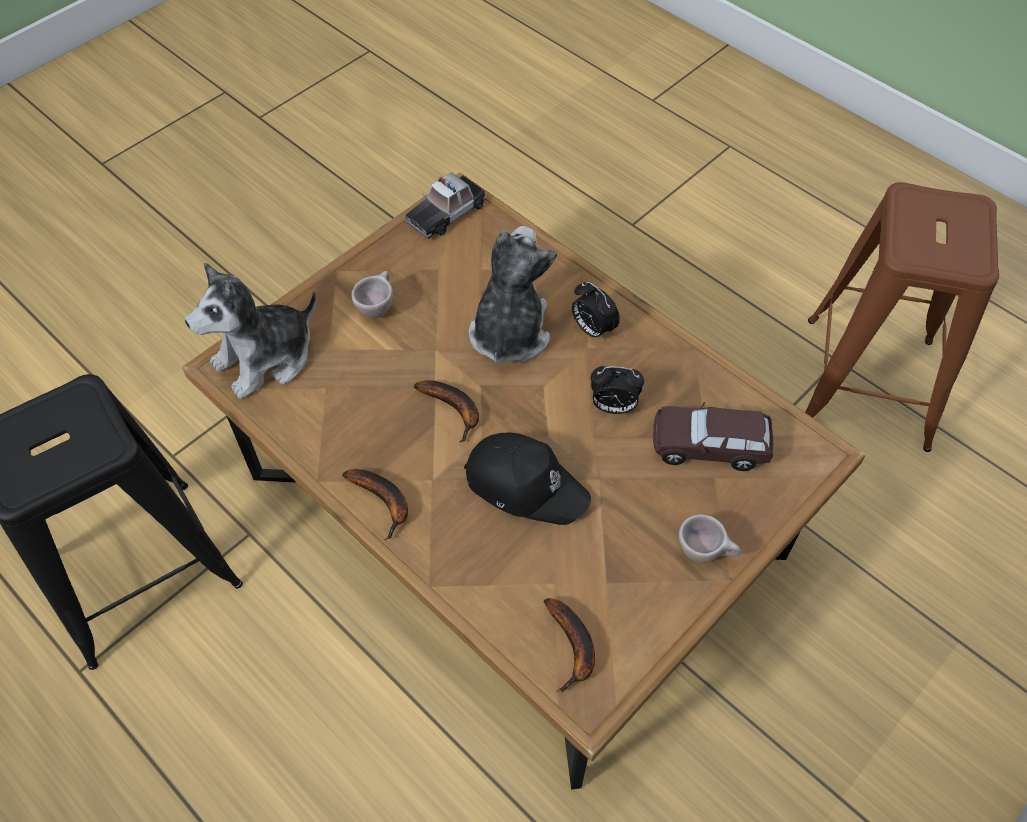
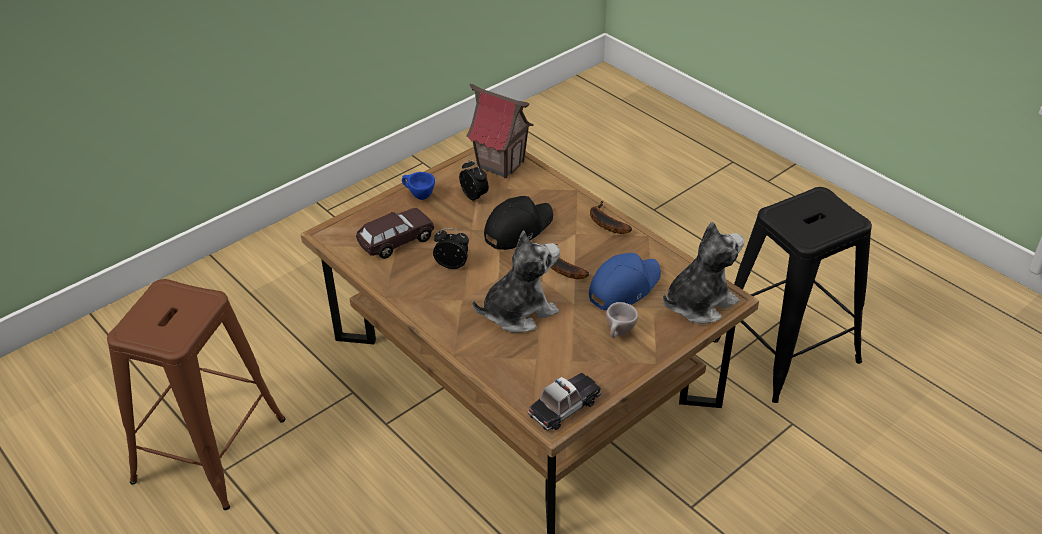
camera: 175 degrees left, 15 degrees down
black cap [464,433,591,525] -> black cap turned 105 degrees clockwise [484,196,553,250]
plush toy [469,226,557,364] -> plush toy turned 135 degrees counterclockwise [472,230,560,333]
banana [543,598,595,692] -> toy house [466,84,534,178]
alarm clock [572,282,620,340] -> alarm clock moved to [459,159,489,202]
brown toy car [653,402,773,471] -> brown toy car turned 45 degrees counterclockwise [356,208,434,259]
beige cup [678,514,741,563] -> blue cup [402,172,435,200]
none -> blue cap [589,253,661,310]

